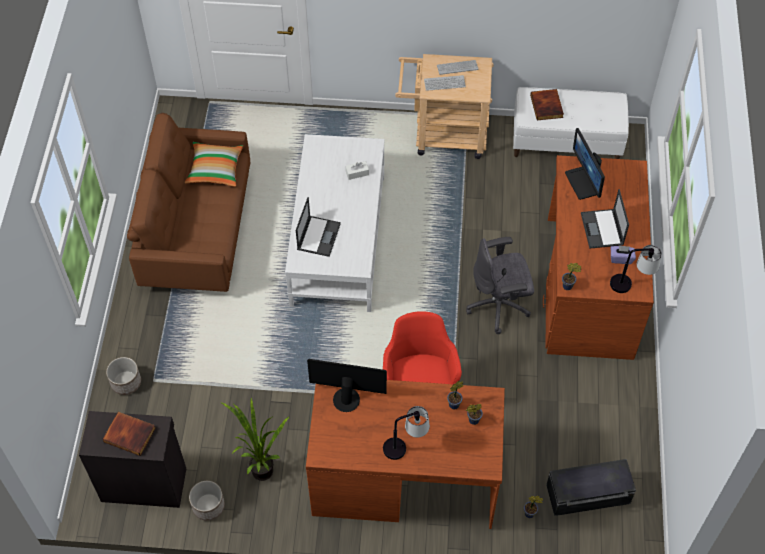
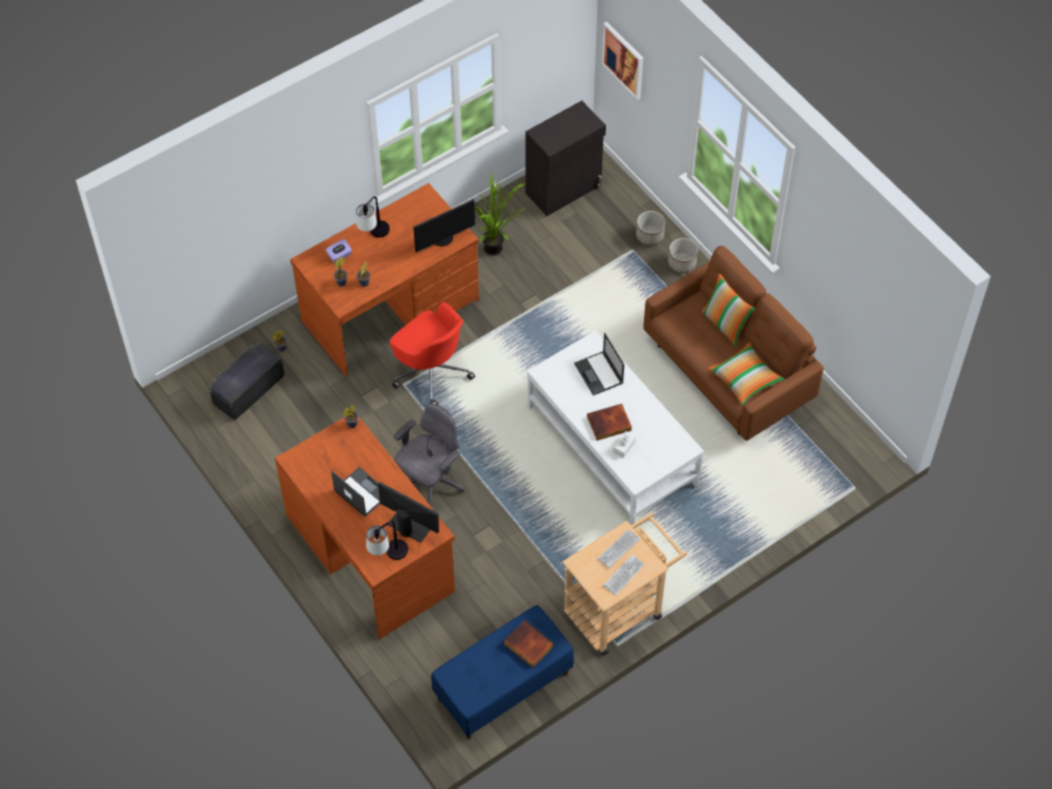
camera: 140 degrees right, 0 degrees up
book [103,412,156,456] -> book moved to [587,404,632,441]
planter [189,481,225,521] -> planter moved to [668,238,698,273]
white bench [513,87,629,159] -> blue bench [431,605,574,739]
table lamp [610,245,662,293] -> table lamp moved to [366,521,408,560]
purple tissue box [611,245,636,264] -> purple tissue box moved to [325,239,352,263]
none -> picture [602,22,643,100]
none -> pillow [701,273,755,347]

